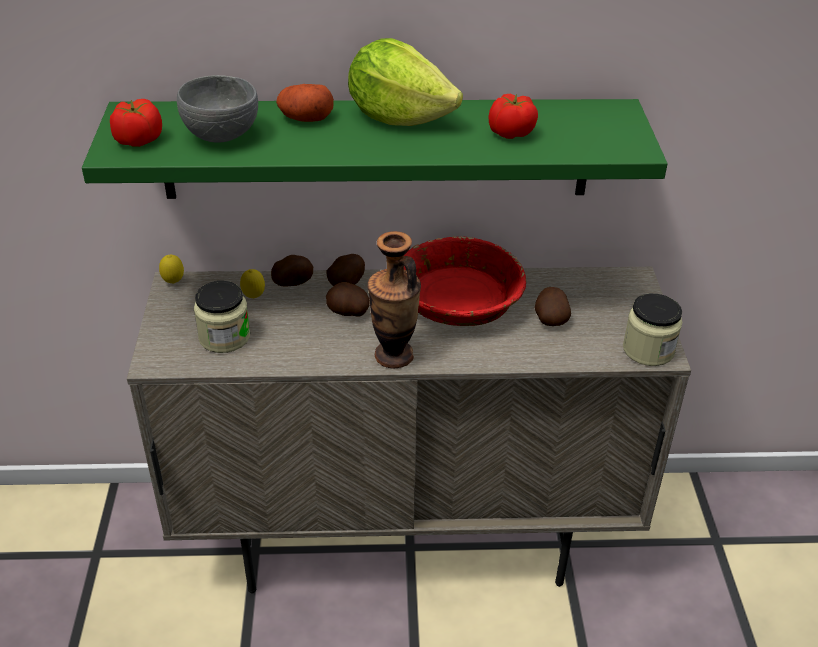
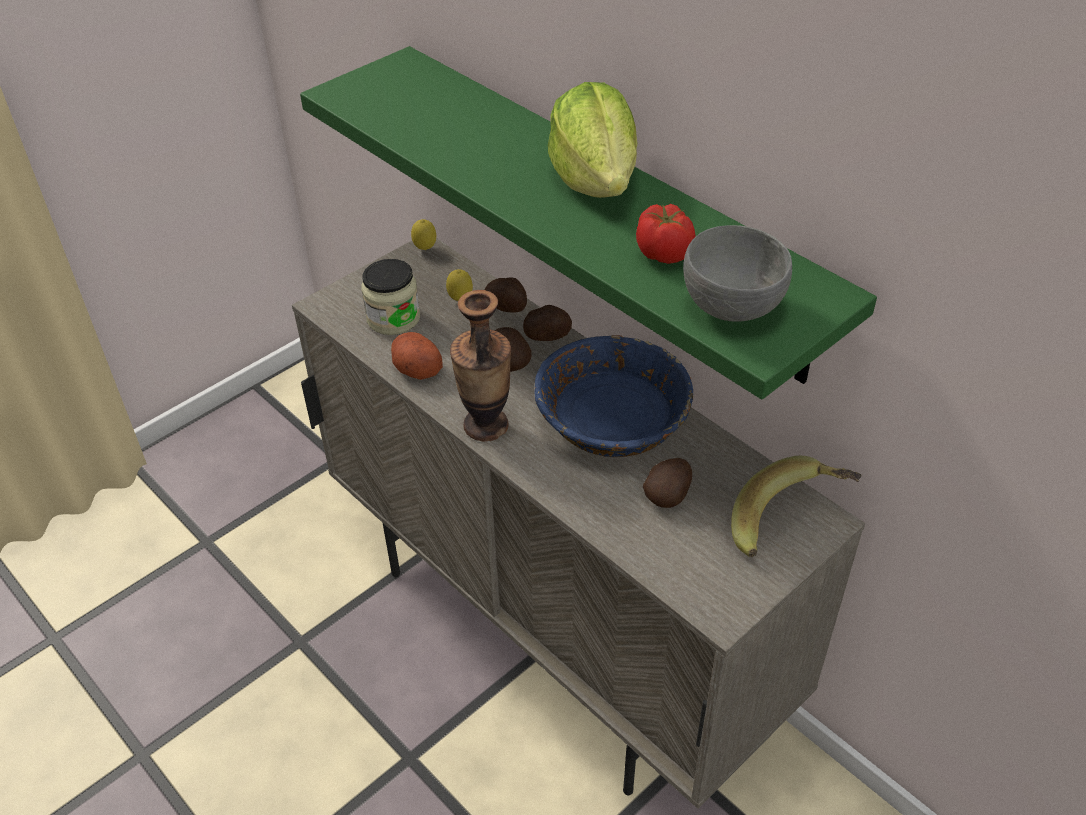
camera: 50 degrees right, 5 degrees up
tomato [110,99,162,147] -> none
grey bowl [177,75,258,143] -> grey bowl moved to [683,225,792,322]
potato [276,84,334,122] -> potato moved to [391,332,443,380]
red bowl [404,236,526,326] -> blue bowl [535,335,693,457]
jar [623,293,683,366] -> none
none -> banana [731,456,862,557]

